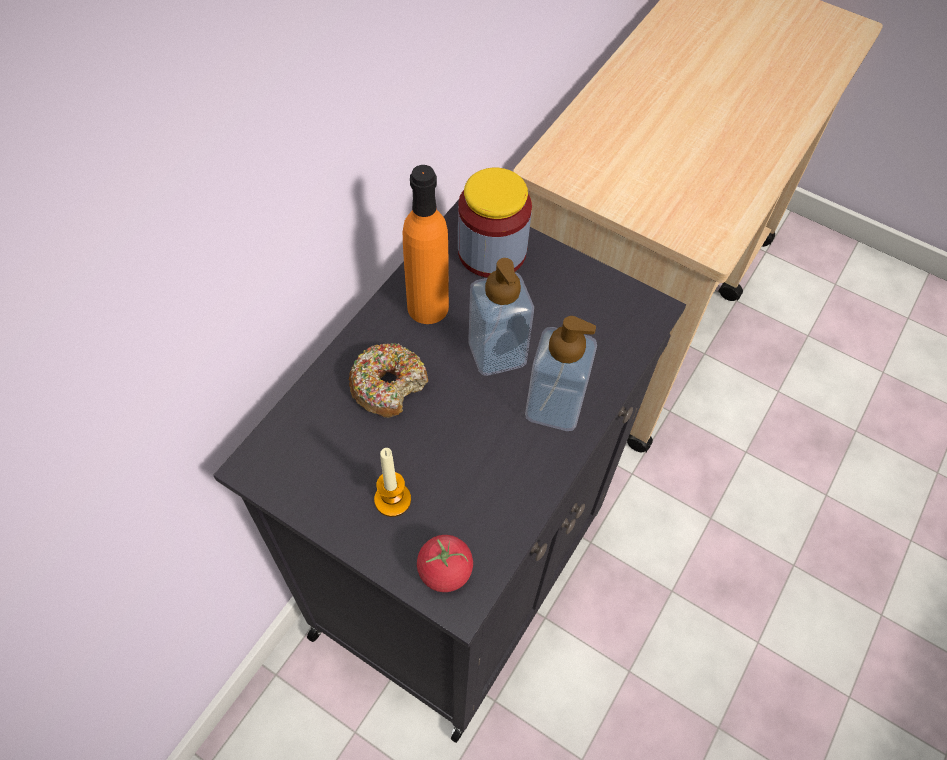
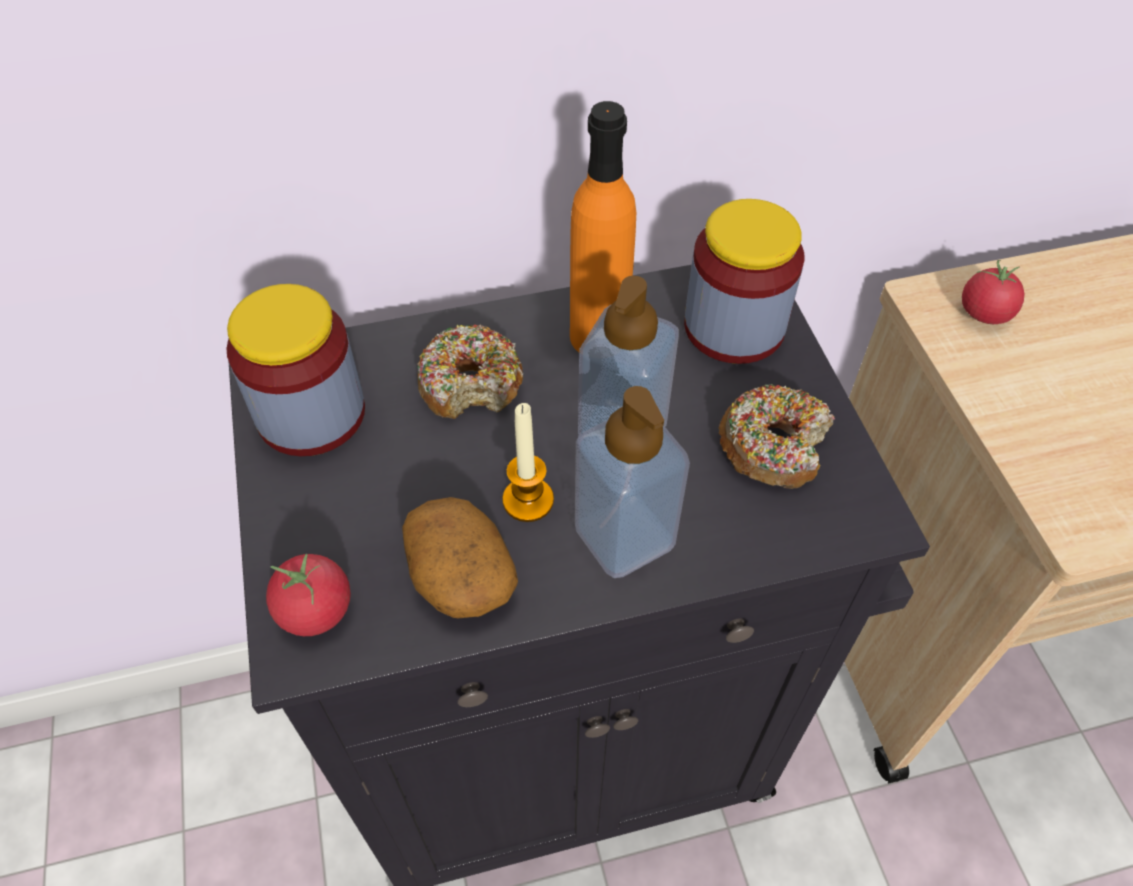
camera: 45 degrees right, 5 degrees down
candle [374,448,411,517] -> candle moved to [502,403,554,522]
none -> jar [226,284,365,456]
none -> potato [402,497,518,618]
none -> donut [719,384,835,489]
none -> tomato [962,260,1024,324]

